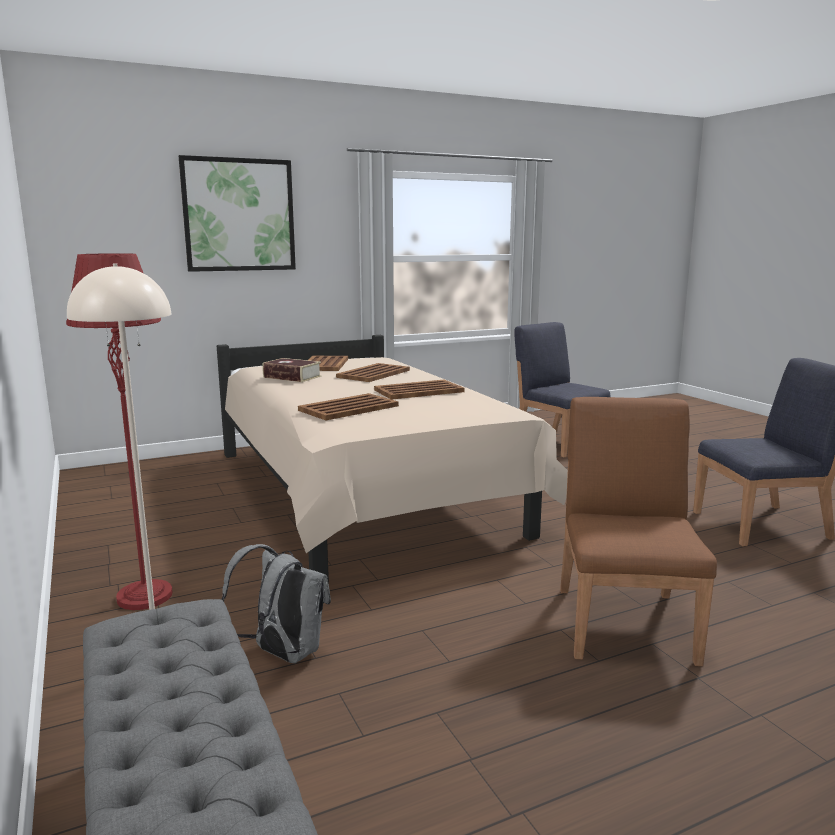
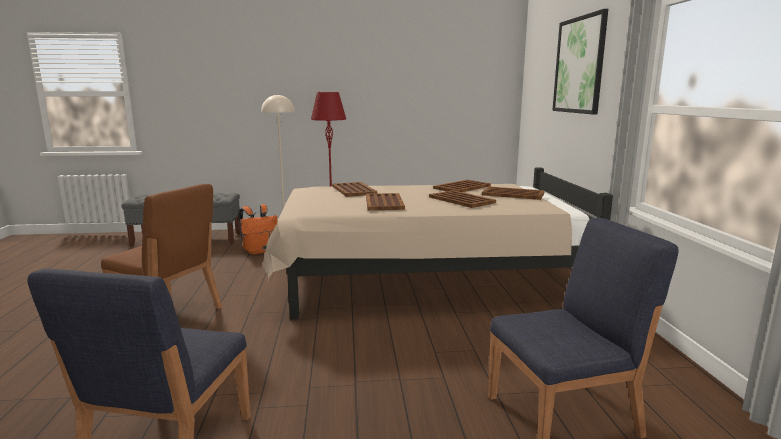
camera: 110 degrees right, 0 degrees up
grey backpack [221,544,331,663] -> orange backpack [238,204,278,255]
book [262,358,321,382] -> brown tray [433,180,491,192]

